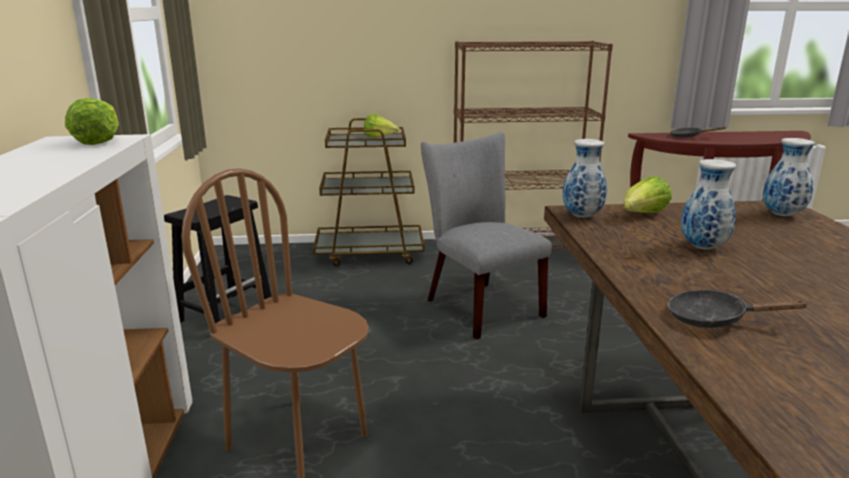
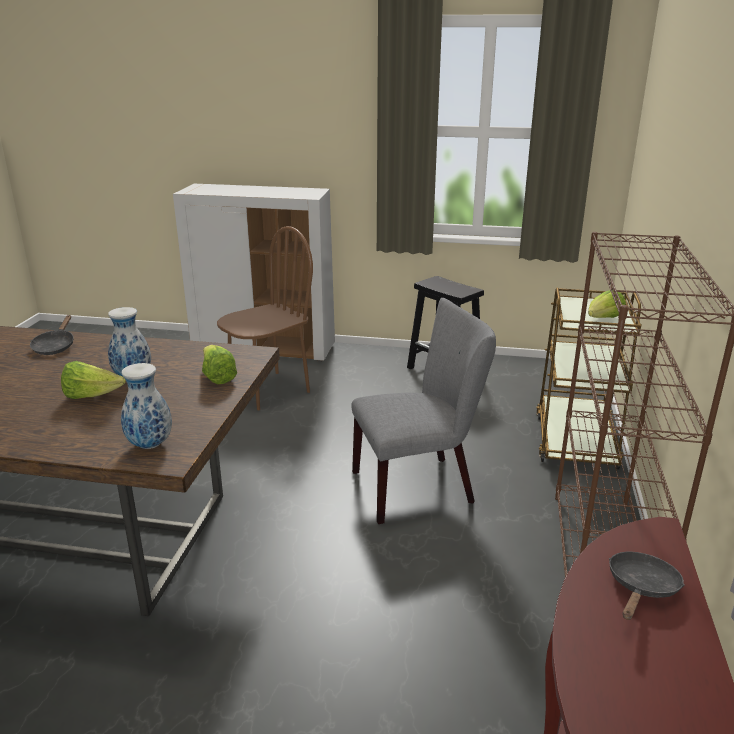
camera: 105 degrees right, 5 degrees up
lettuce [65,98,119,145] -> lettuce moved to [61,361,126,399]
vase [562,139,607,218] -> none
black frying pan [668,290,809,328] -> black frying pan turned 150 degrees clockwise [30,315,74,355]

